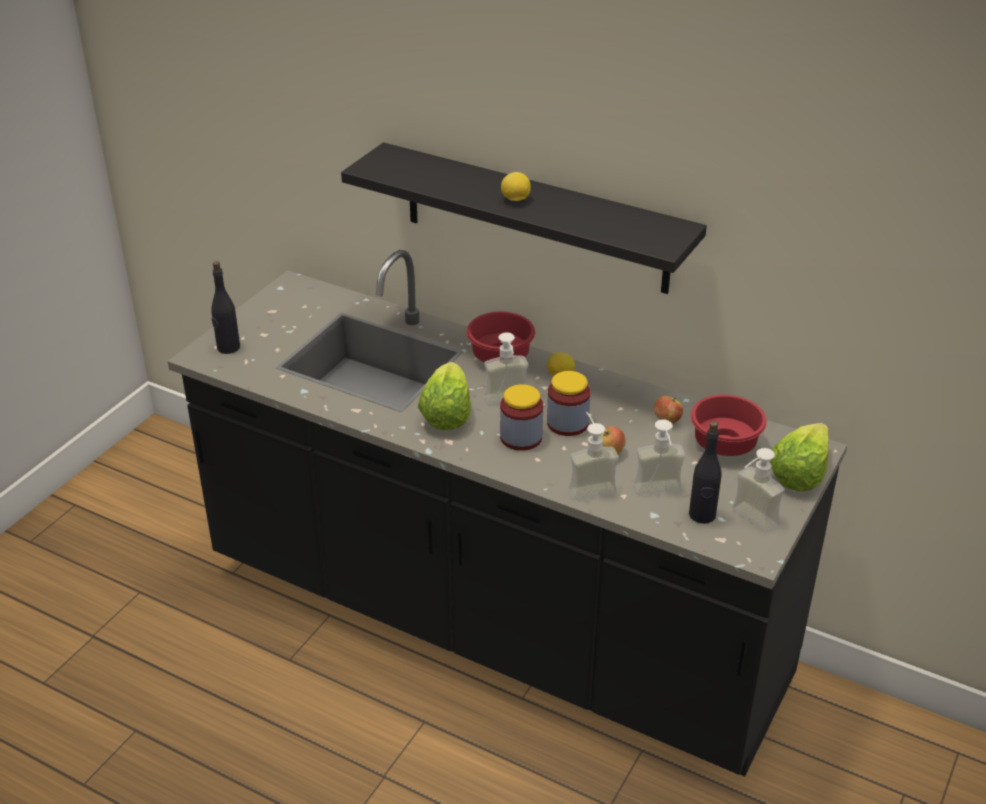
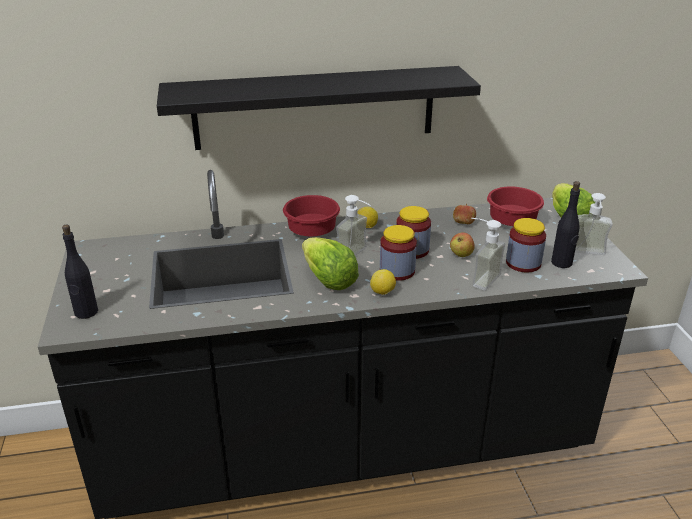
camera: 40 degrees left, 5 degrees down
lemon [501,172,531,201] -> lemon moved to [370,269,396,295]
soap dispenser [634,419,685,495] -> jar [506,218,546,272]

